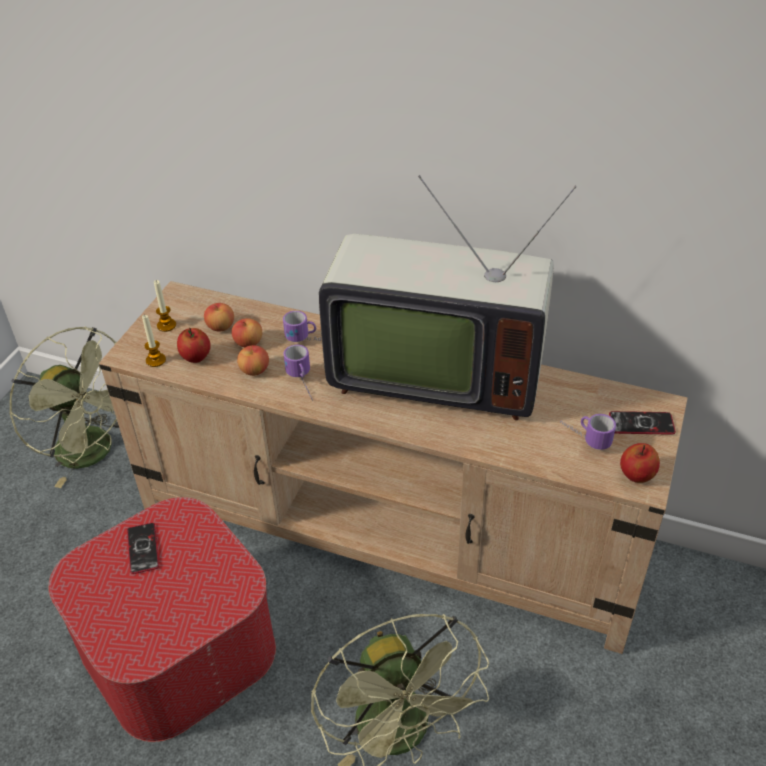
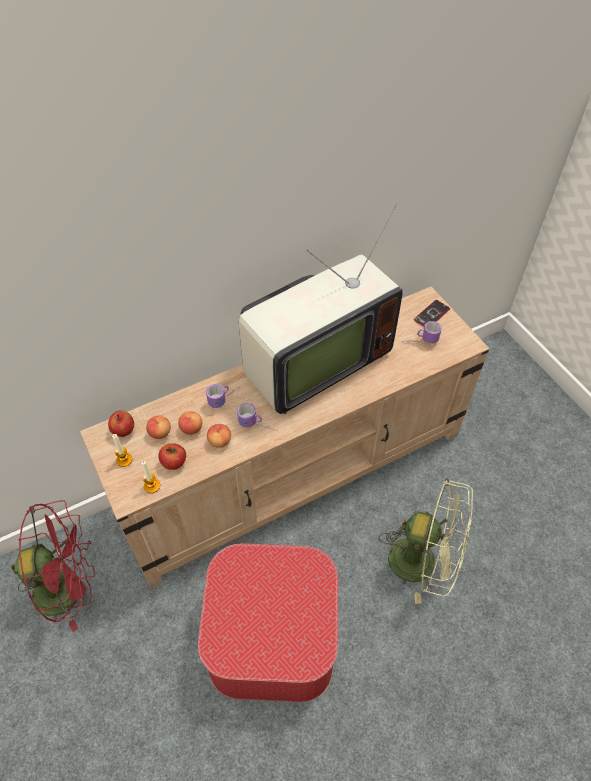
camera: 50 degrees left, 10 degrees up
green fan [9,326,119,488] -> red fan [10,500,95,632]
phone [127,523,159,574] -> none
apple [620,443,660,483] -> apple moved to [108,410,134,437]

